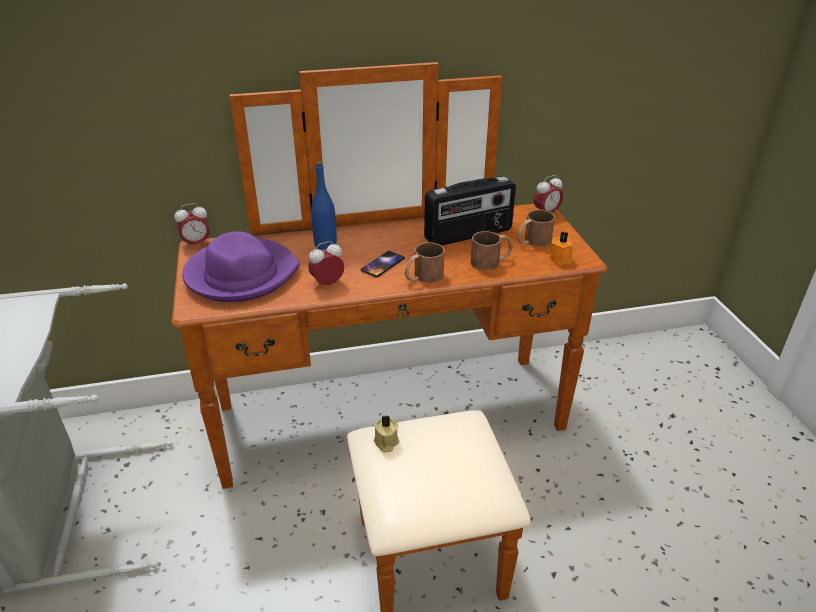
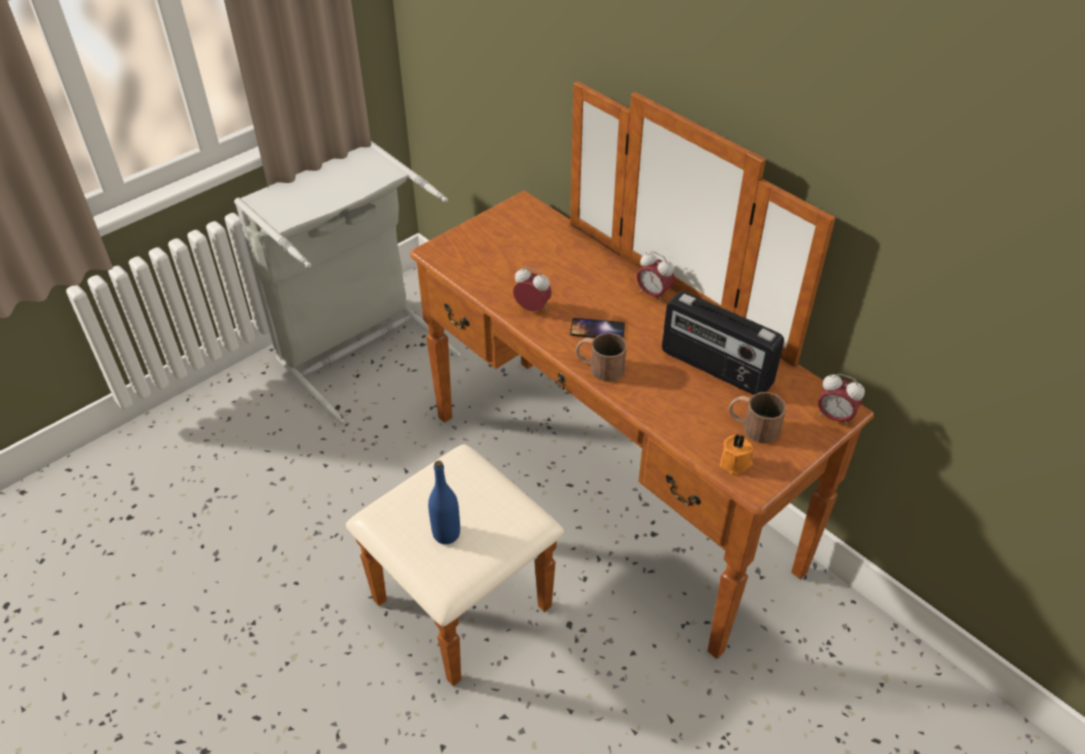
camera: 60 degrees right, 10 degrees up
alarm clock [174,203,210,248] -> alarm clock moved to [637,251,675,303]
purple hat [182,231,300,302] -> none
blue bottle [311,162,337,250] -> blue bottle moved to [428,460,460,544]
beige candle [374,415,399,452] -> none
brown mug [471,231,512,270] -> none

